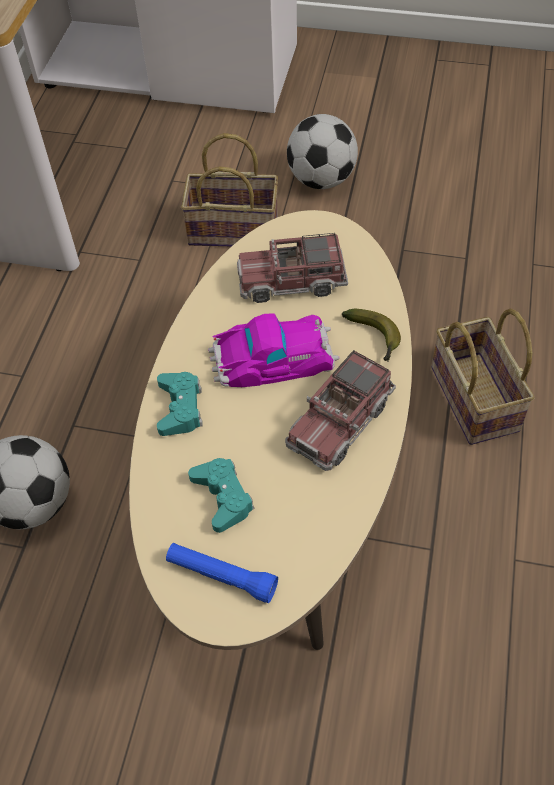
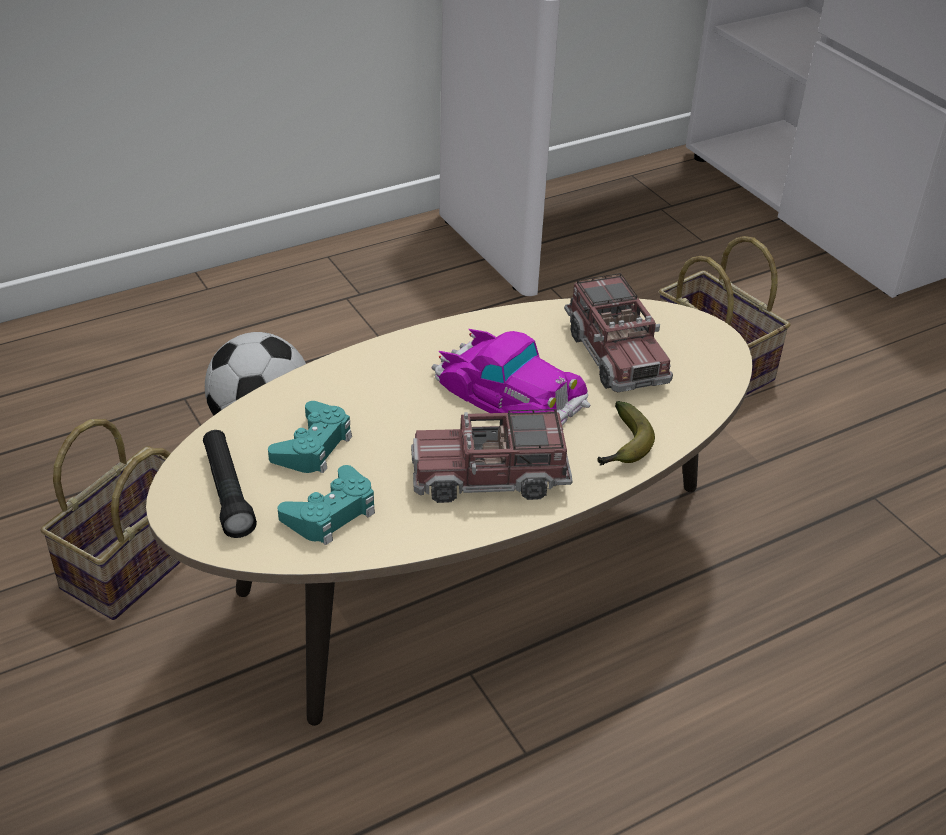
camera: 45 degrees right, 15 degrees down
turquoise game controller [157,372,203,436] -> turquoise game controller moved to [278,465,375,545]
blue flashlight [166,543,278,603] -> black flashlight [203,430,257,538]
toy truck [237,233,348,303] -> toy truck turned 150 degrees counterclockwise [564,273,673,392]
football [287,114,358,189] -> none
basket [431,308,535,445] -> basket moved to [40,419,181,620]

